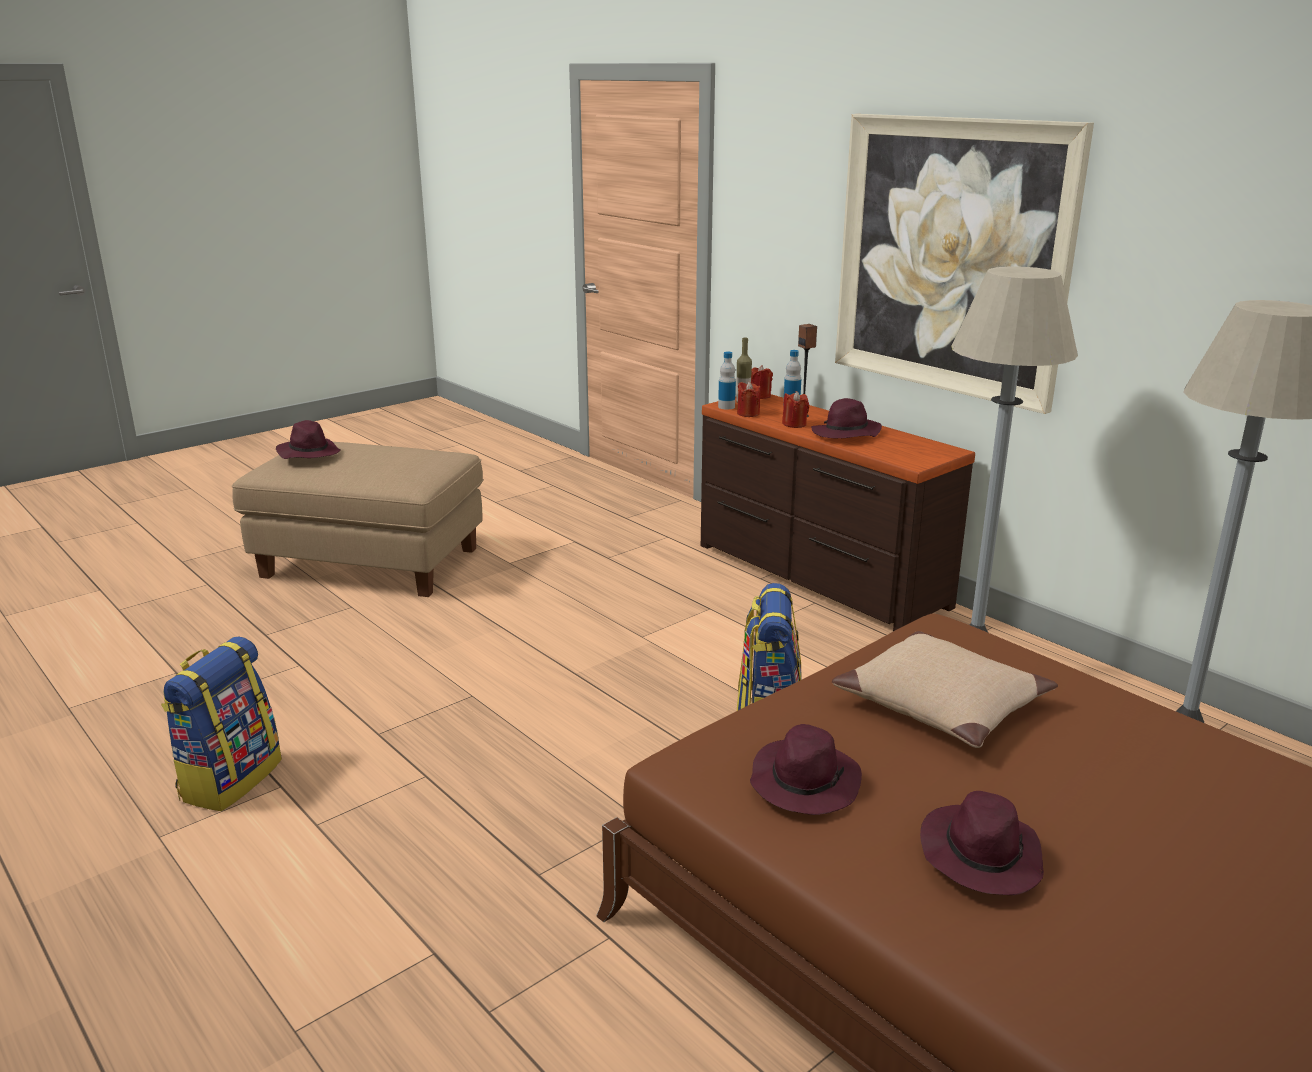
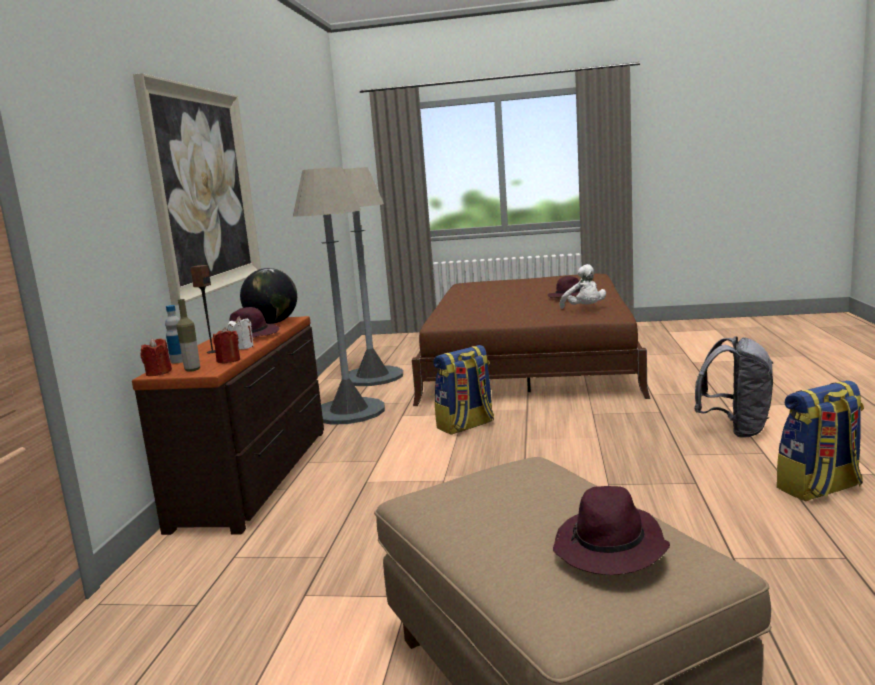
camera: 130 degrees left, 10 degrees down
bottle [718,352,736,410] -> none
purple hat [750,724,862,815] -> white plush toy [559,264,606,309]
red candle [782,391,809,428] -> white candle [228,316,254,350]
beige pillow [832,631,1058,748] -> none
none -> globe [240,268,297,324]
none -> grey backpack [694,336,773,438]

